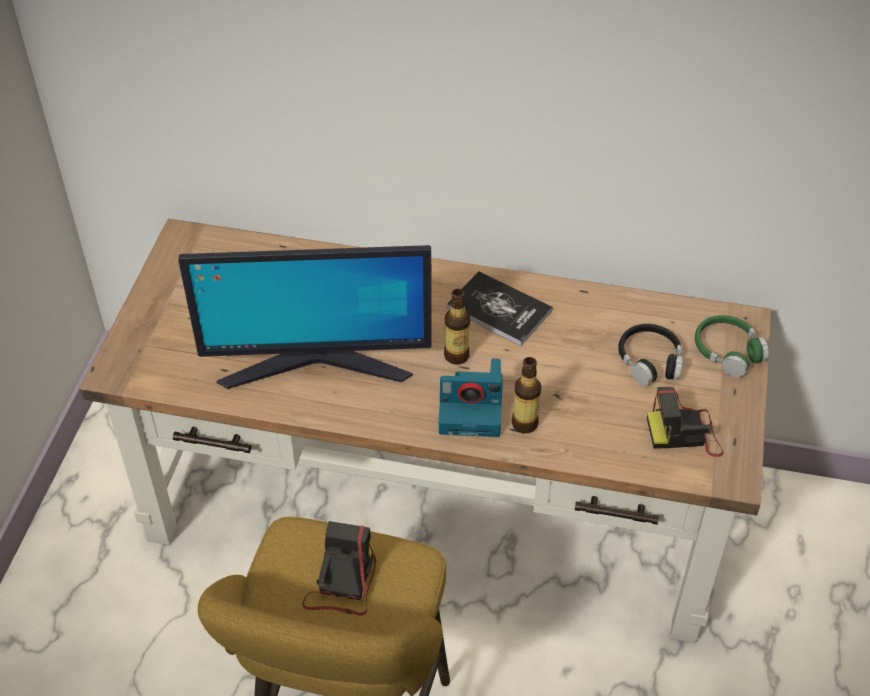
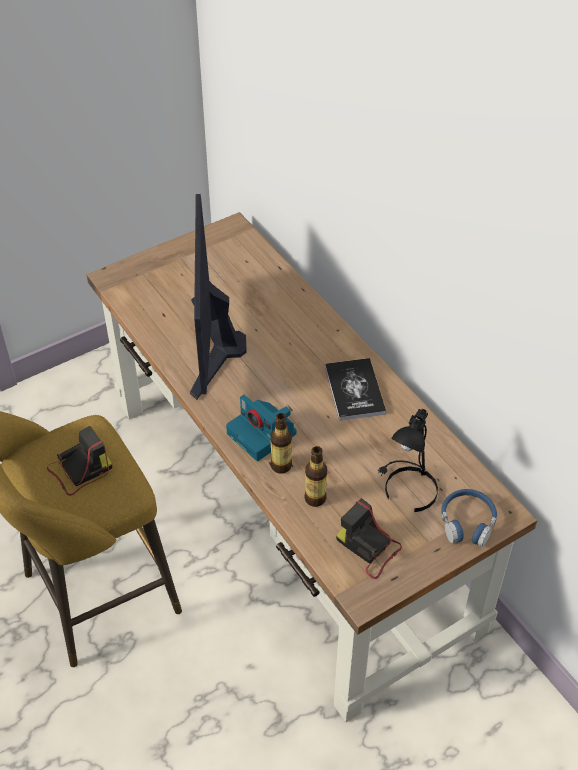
camera: 45 degrees right, 0 degrees up
monitor [178,245,432,389] -> monitor turned 45 degrees clockwise [190,194,247,400]
bottle [444,289,470,365] -> bottle moved to [304,446,327,507]
black headphones [618,324,683,386] -> black table lamp [378,409,438,512]
green headphones [695,315,769,377] -> blue headphones [441,489,497,547]

